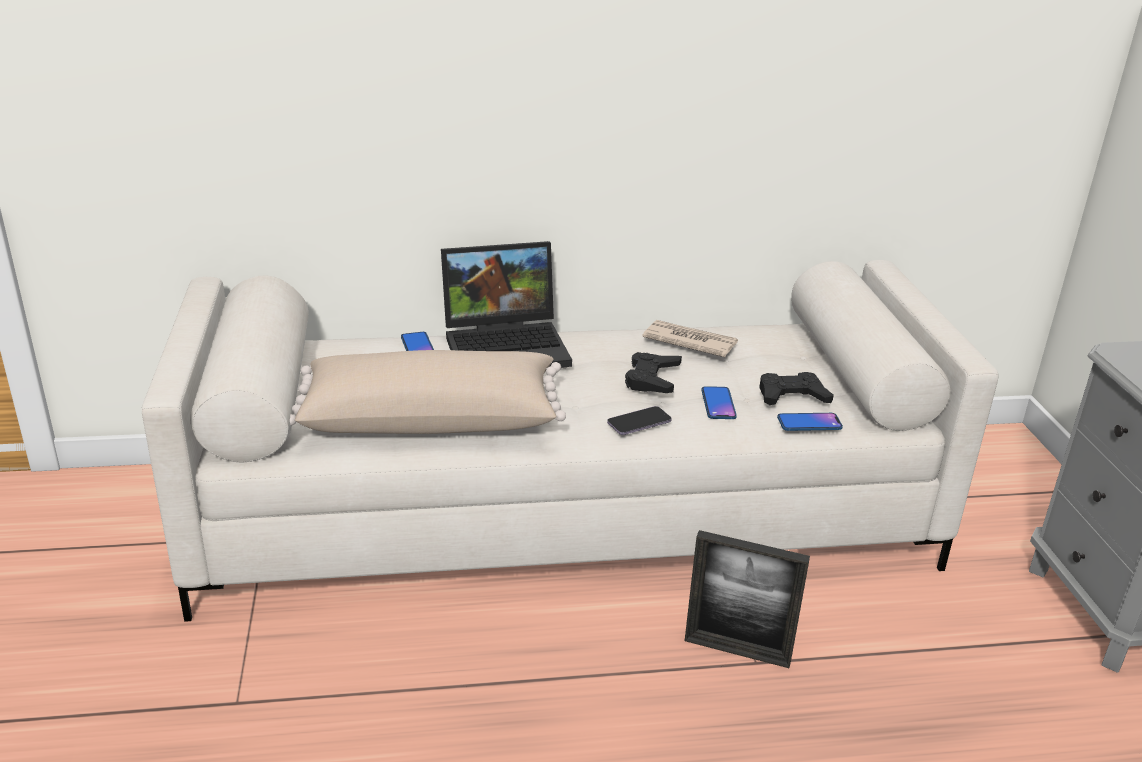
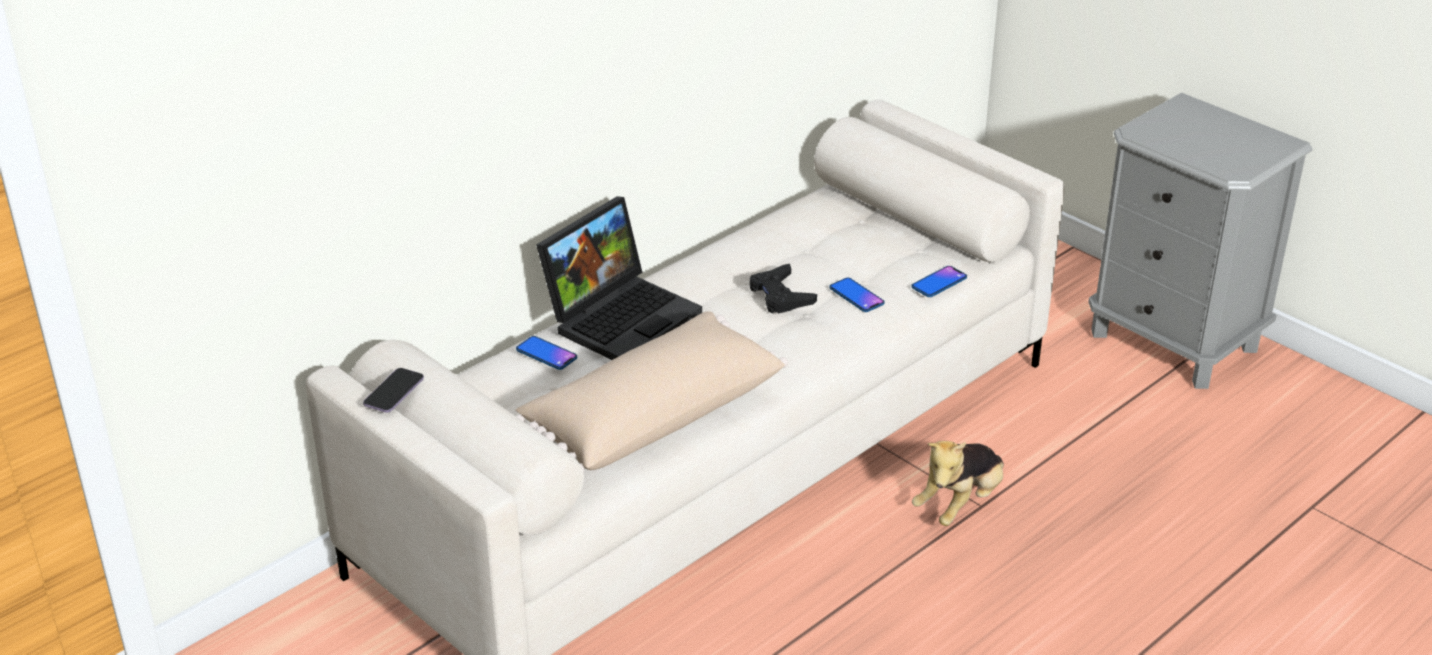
camera: 35 degrees left, 5 degrees up
phone [607,406,672,435] -> phone moved to [363,368,424,413]
newspaper [643,320,738,357] -> none
picture frame [685,530,810,668] -> plush toy [912,441,1004,526]
black game controller [759,372,834,405] -> none

